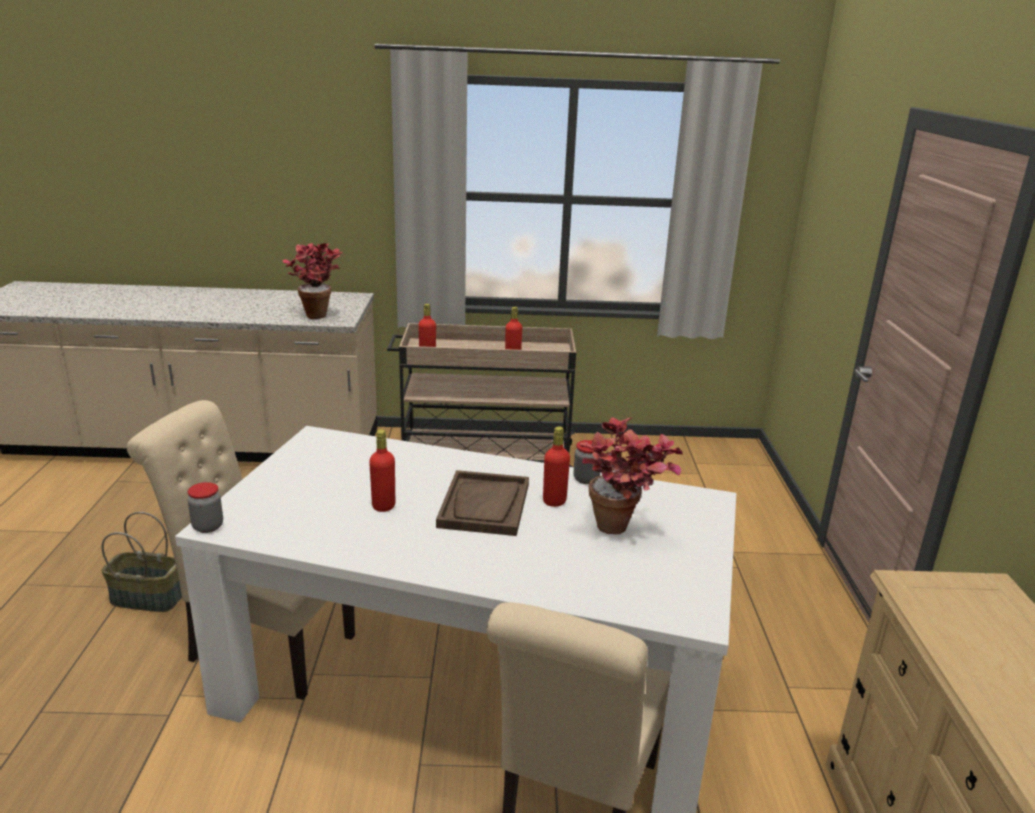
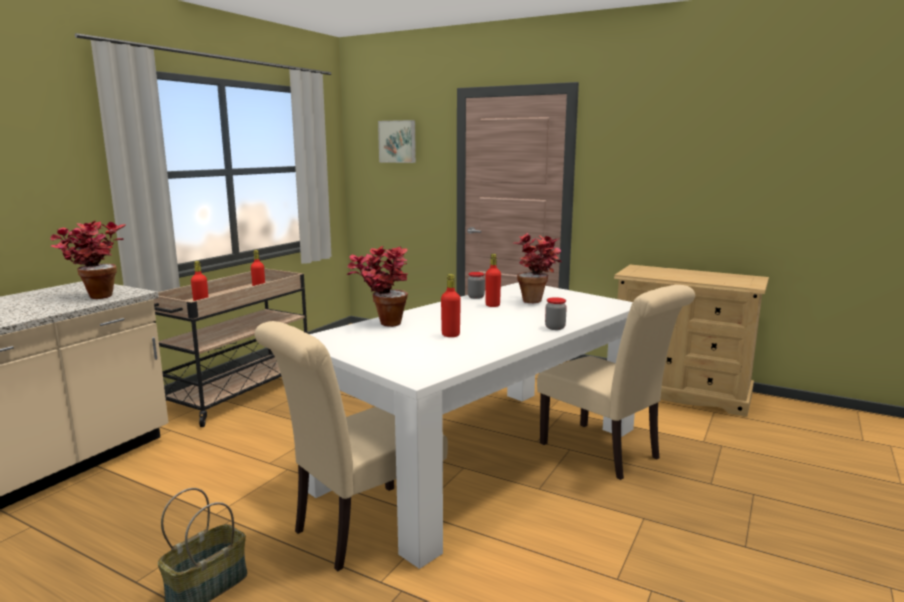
camera: 60 degrees left, 10 degrees down
jar [187,482,223,533] -> jar moved to [545,297,567,330]
brown tray [436,470,529,536] -> none
none -> potted plant [347,246,408,327]
none -> picture [378,120,416,163]

